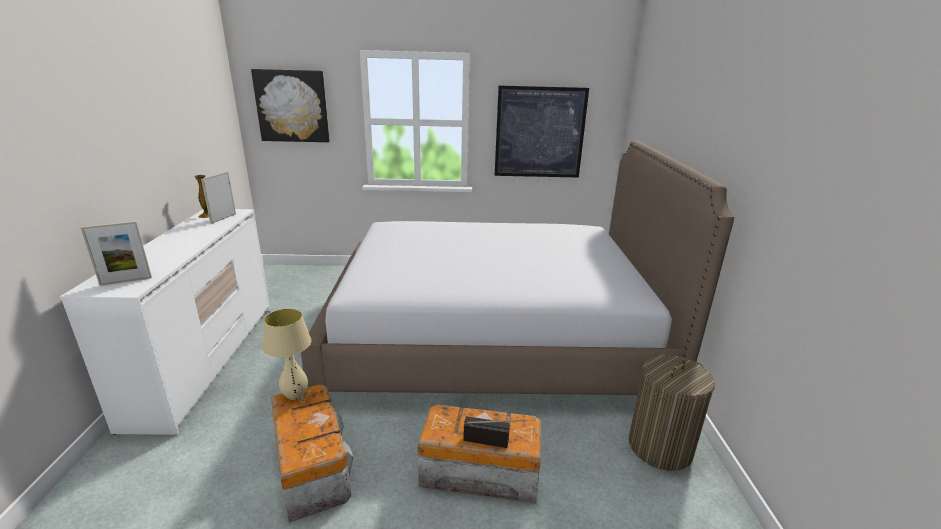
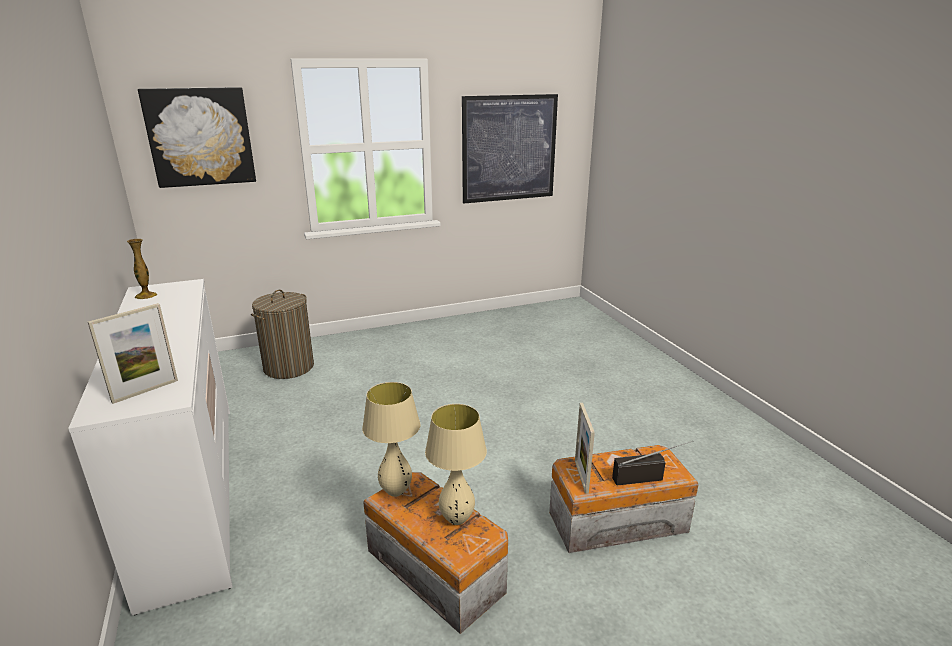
camera: 20 degrees left, 0 degrees up
picture frame [201,172,236,224] -> picture frame moved to [575,403,595,494]
bed [301,140,734,395] -> none
laundry basket [629,355,715,471] -> laundry basket moved to [251,290,314,379]
none -> beige table lamp [425,404,487,525]

